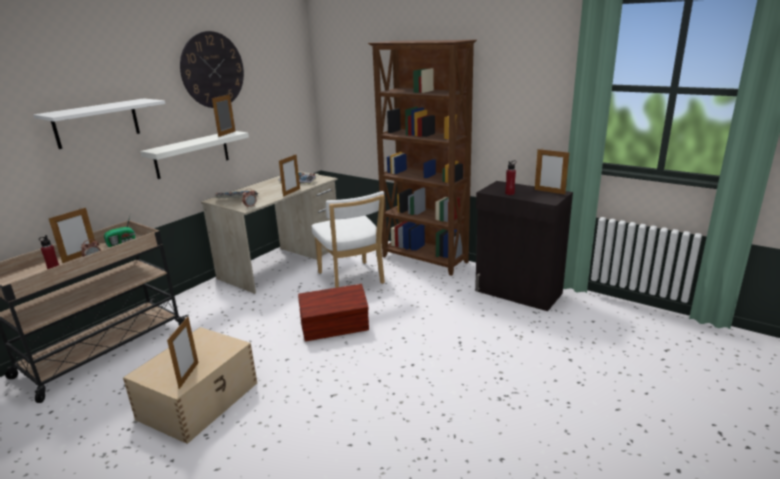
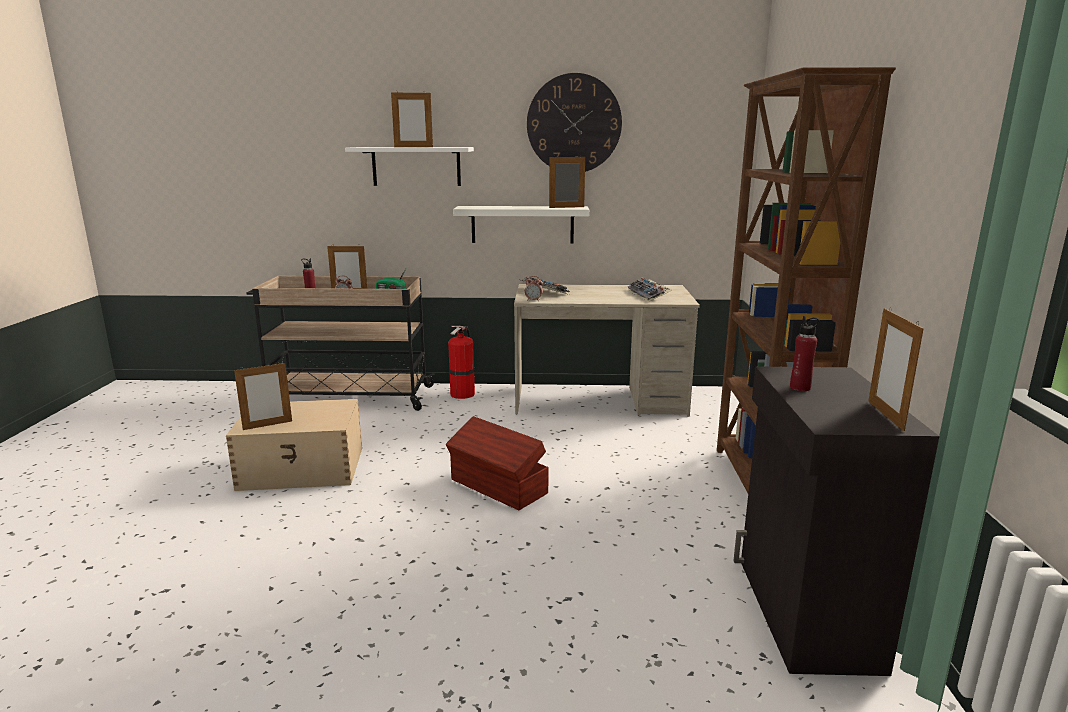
camera: 55 degrees right, 5 degrees down
picture frame [279,155,300,197] -> picture frame moved to [391,91,433,147]
white chair [312,191,385,288] -> none
none -> fire extinguisher [448,326,475,399]

